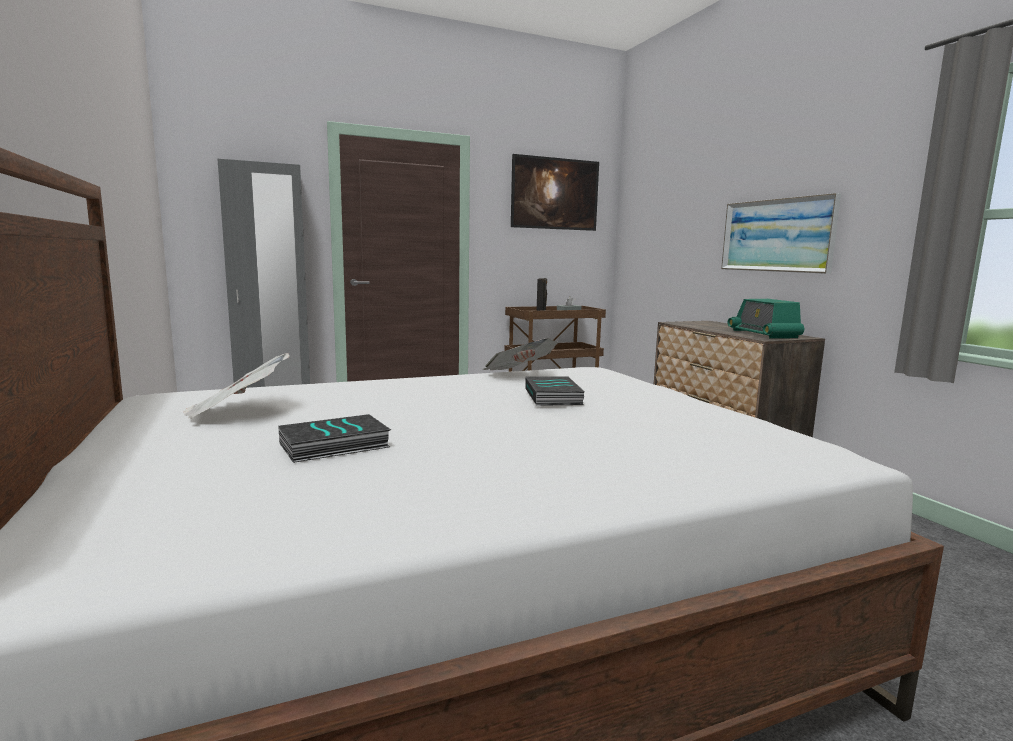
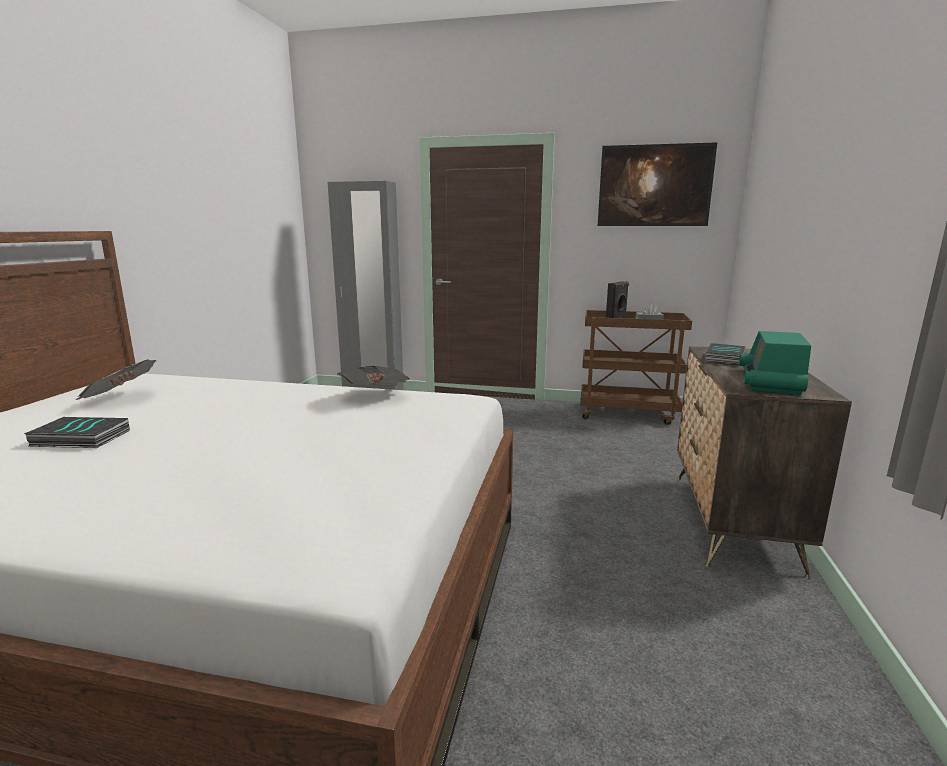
camera: 35 degrees right, 5 degrees up
book [525,376,584,406] -> book moved to [705,343,746,366]
picture [721,193,841,274] -> none

